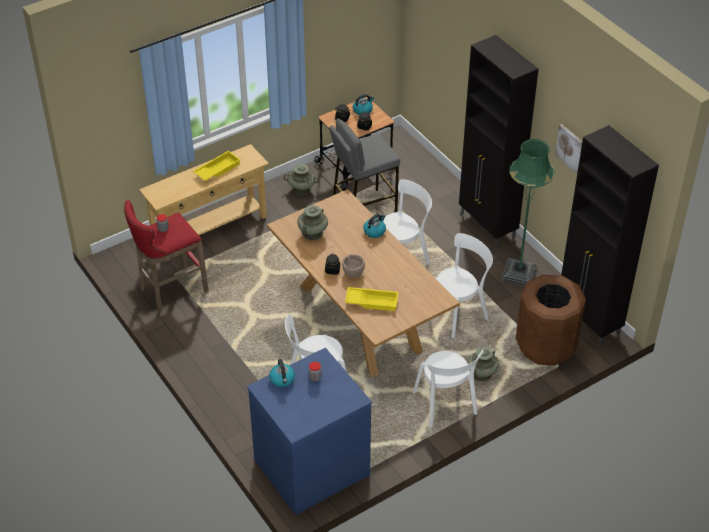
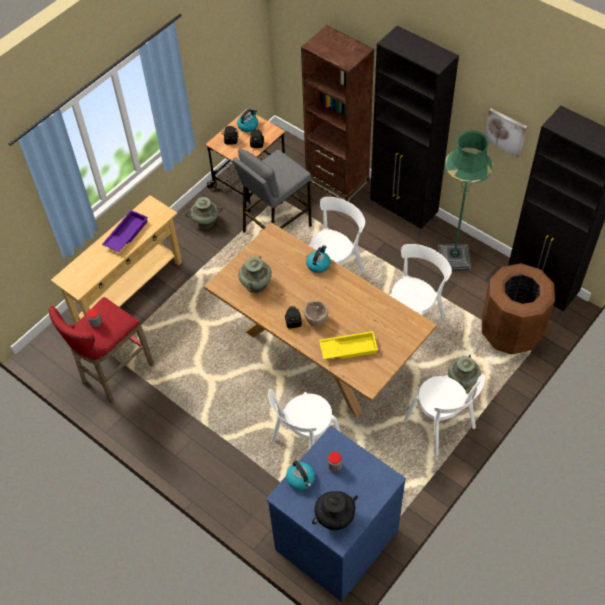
camera: 15 degrees left, 10 degrees up
yellow tray [193,151,241,181] -> purple tray [102,210,148,252]
none -> brown bookcase [301,25,374,202]
none -> black vase [312,491,358,530]

